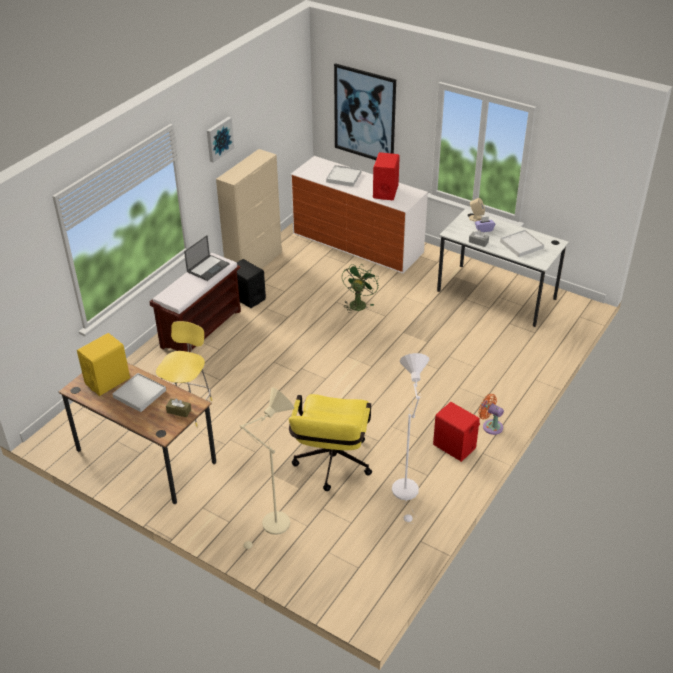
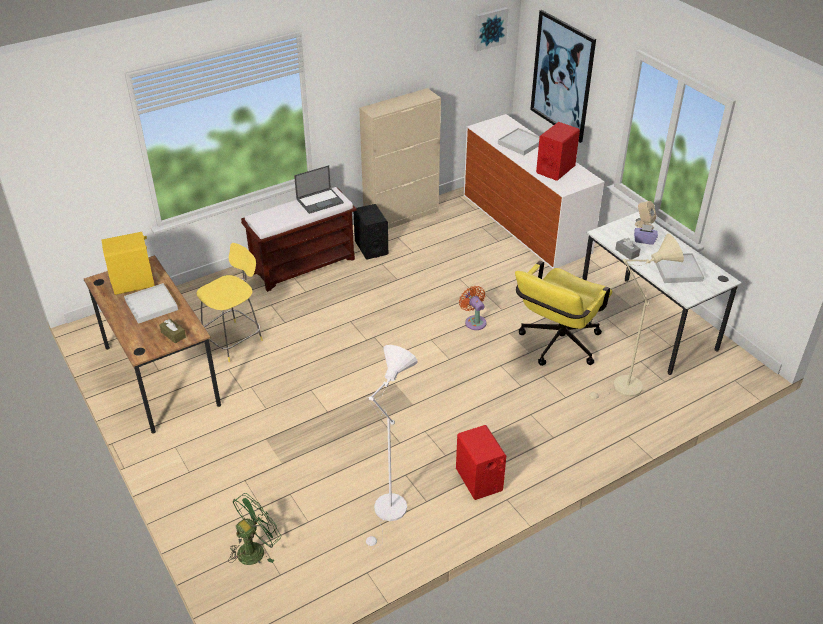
camera: 25 degrees right, 0 degrees up
picture [207,117,234,163] -> picture moved to [474,7,509,51]
beige floor lamp [240,387,294,552] -> beige floor lamp moved to [589,234,684,402]
yellow office chair [289,394,372,491] -> yellow office chair moved to [515,261,612,366]
green fan [342,264,379,313] -> green fan moved to [228,493,281,565]
orange fan [478,394,504,435] -> orange fan moved to [459,286,487,330]

